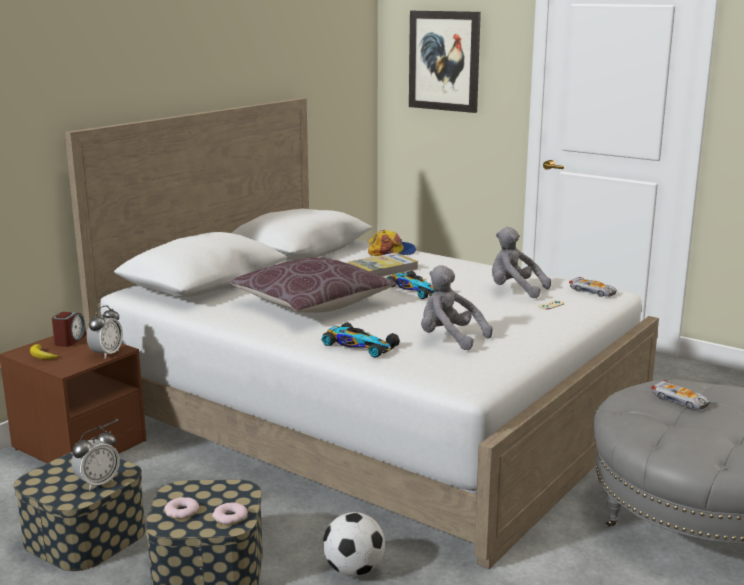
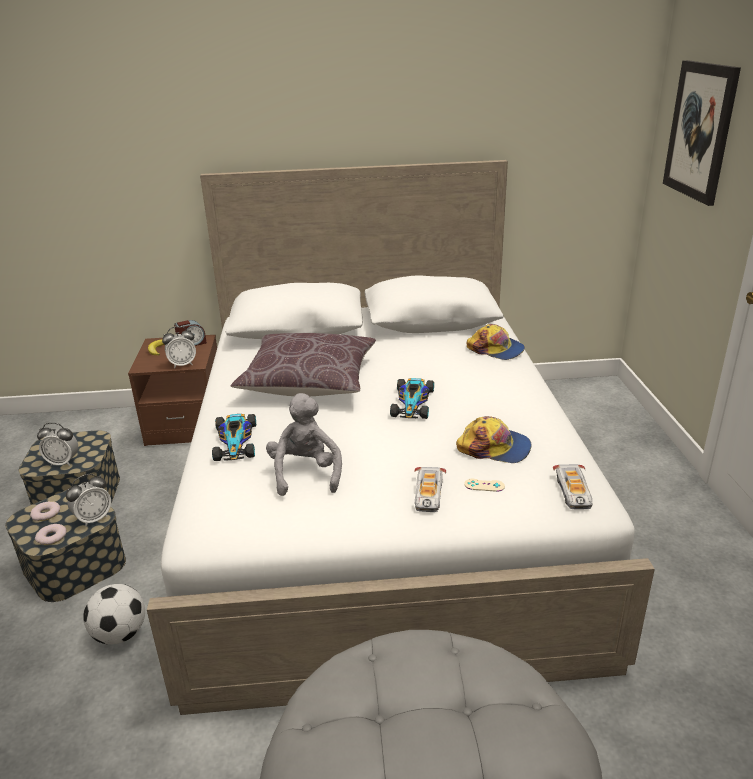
camera: 50 degrees right, 10 degrees up
book [348,253,419,277] -> none
grey plush toy [492,227,551,298] -> cap [456,416,531,463]
toy car [651,380,710,410] -> toy car moved to [414,467,446,512]
none -> alarm clock [66,474,111,527]

